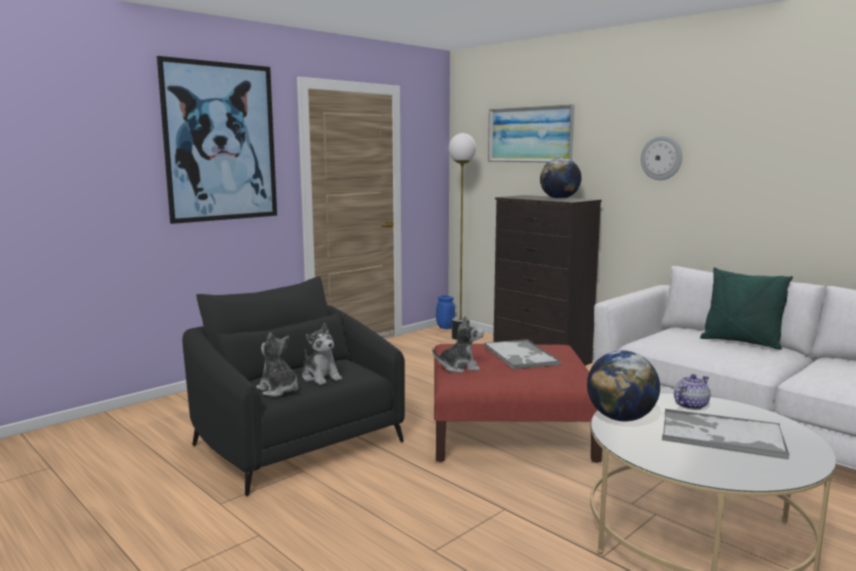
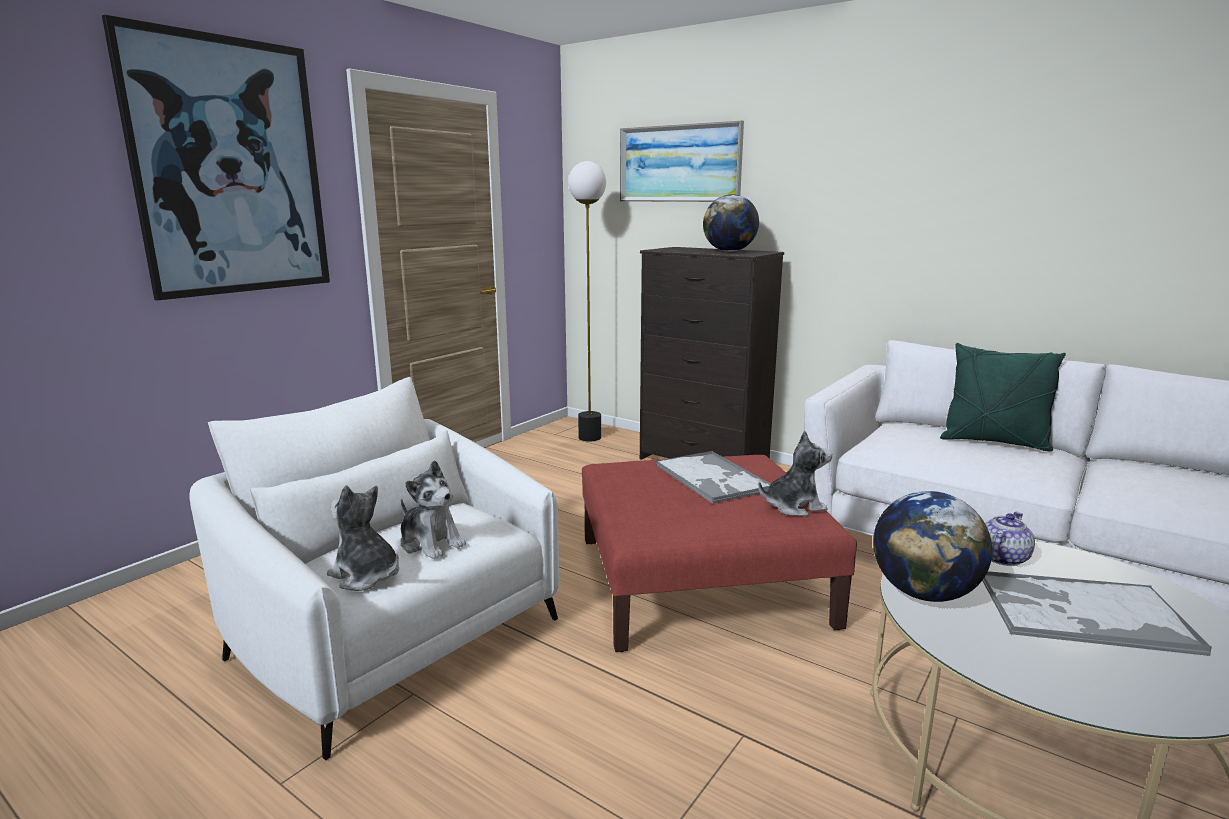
camera: 10 degrees left, 5 degrees up
black armchair [182,276,405,497] -> white armchair [189,377,559,761]
plush toy [432,316,484,373] -> plush toy moved to [758,430,832,516]
blue vase [436,295,455,329] -> none
wall clock [641,136,682,180] -> none

